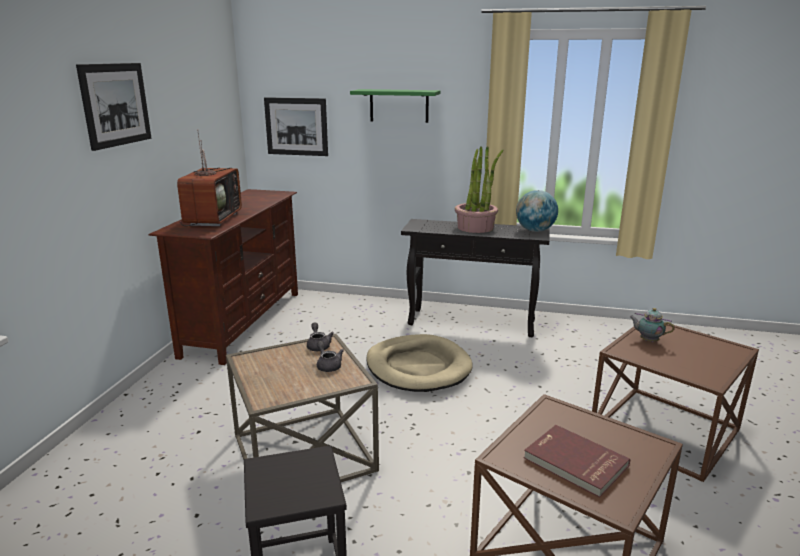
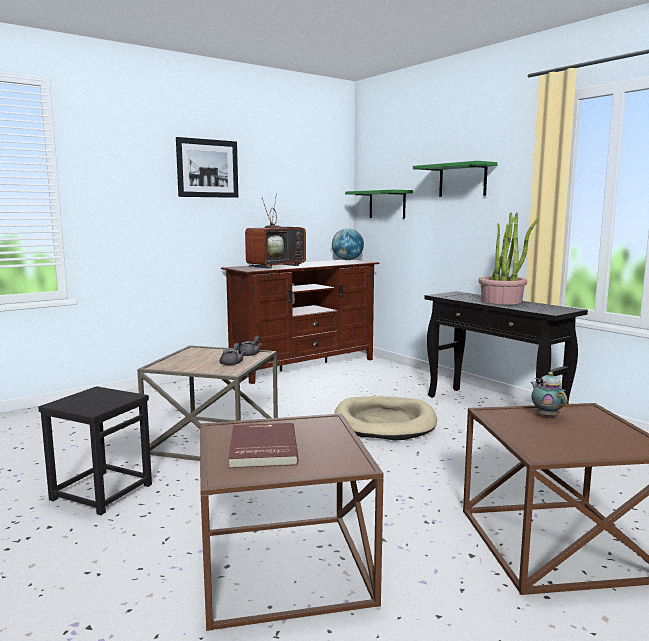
camera: 40 degrees right, 10 degrees down
picture [264,97,328,156] -> green shelf [345,190,413,218]
globe [516,190,558,232] -> globe moved to [332,228,364,260]

